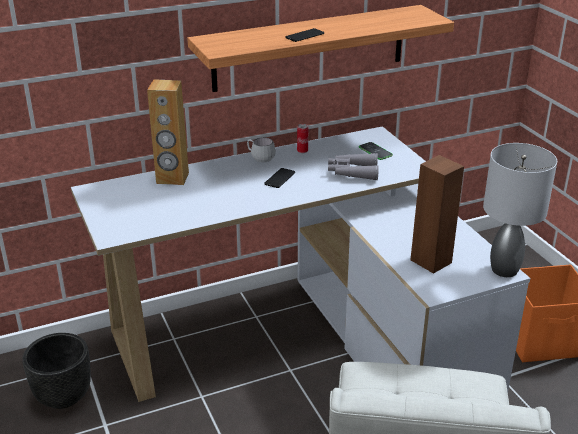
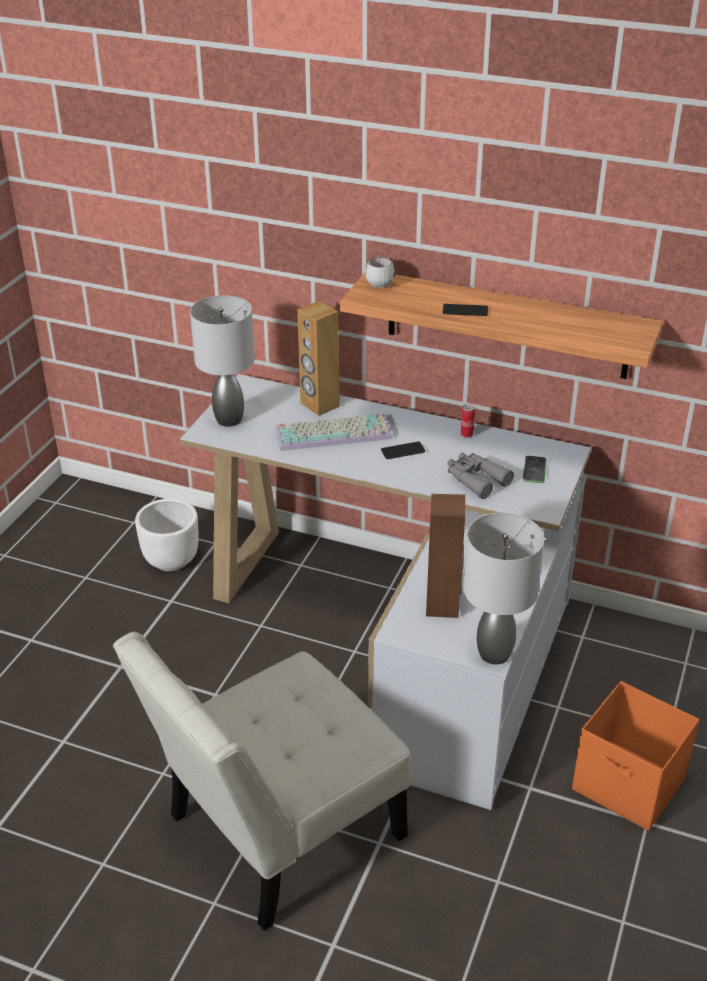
camera: 45 degrees right, 5 degrees up
black planter [22,333,91,409] -> white planter [135,499,198,571]
white mug [247,137,276,162] -> white mug moved to [365,256,395,288]
none -> grey table lamp [190,295,255,427]
none -> keyboard [275,413,393,451]

